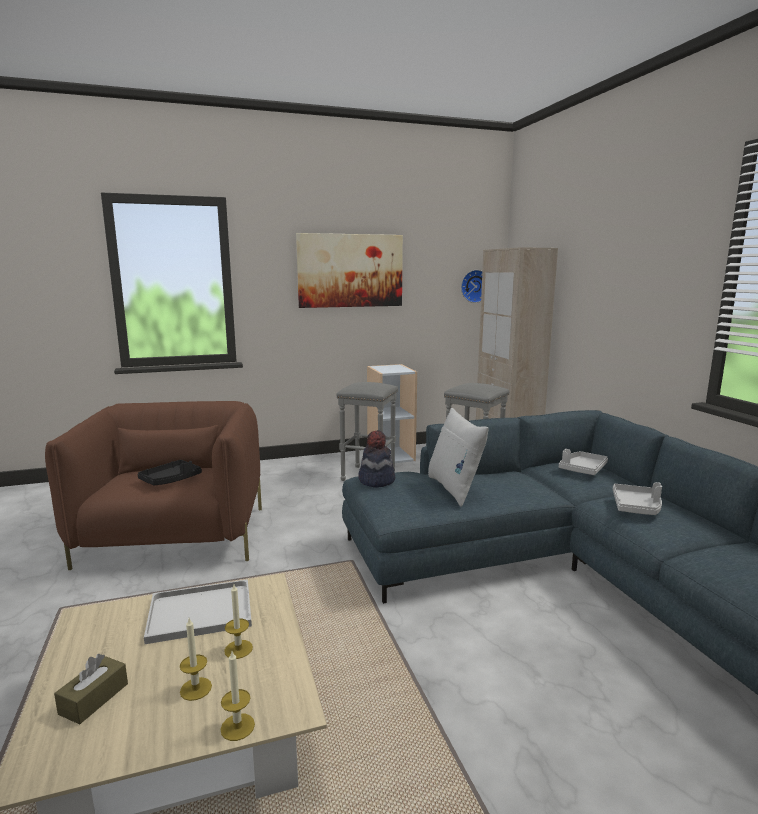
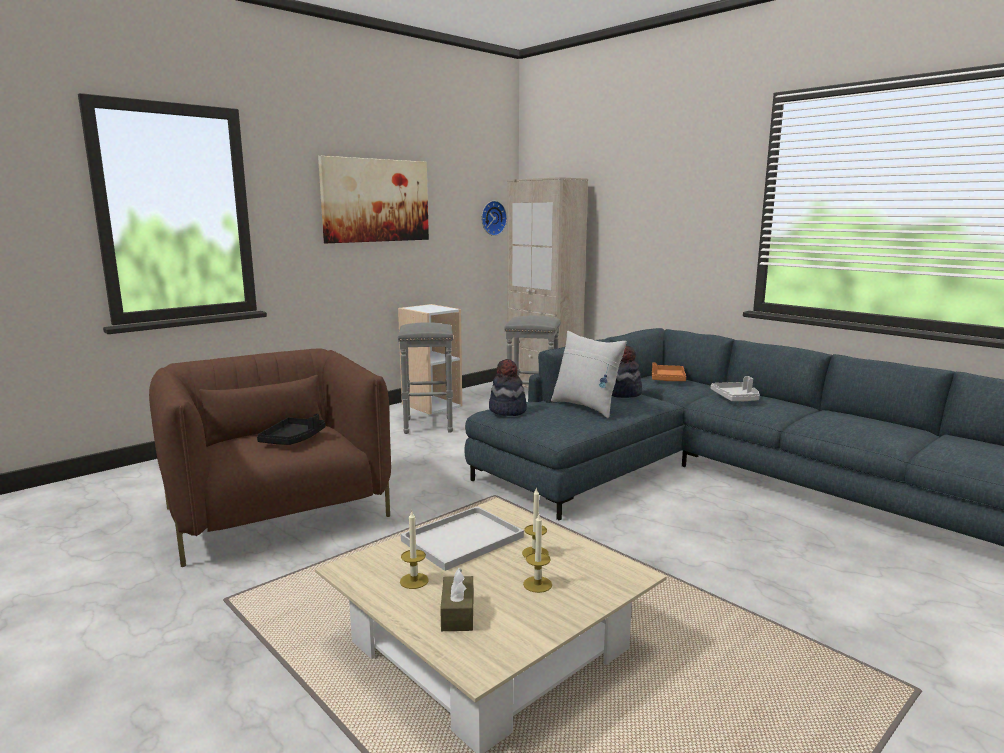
camera: 25 degrees left, 0 degrees up
candle [221,651,255,741] -> candle moved to [400,511,429,589]
grey tray [559,449,608,475] -> orange tray [652,363,686,381]
none -> hat [612,346,642,398]

